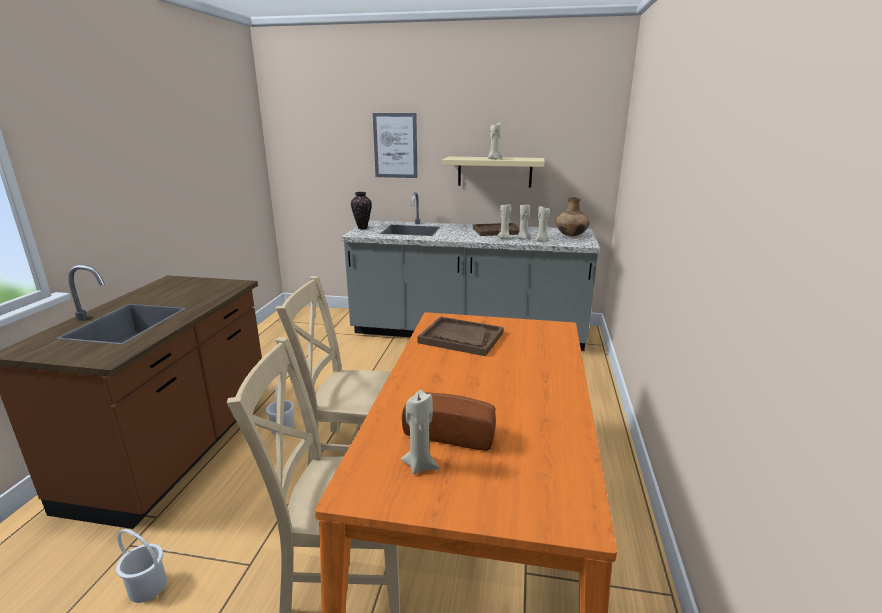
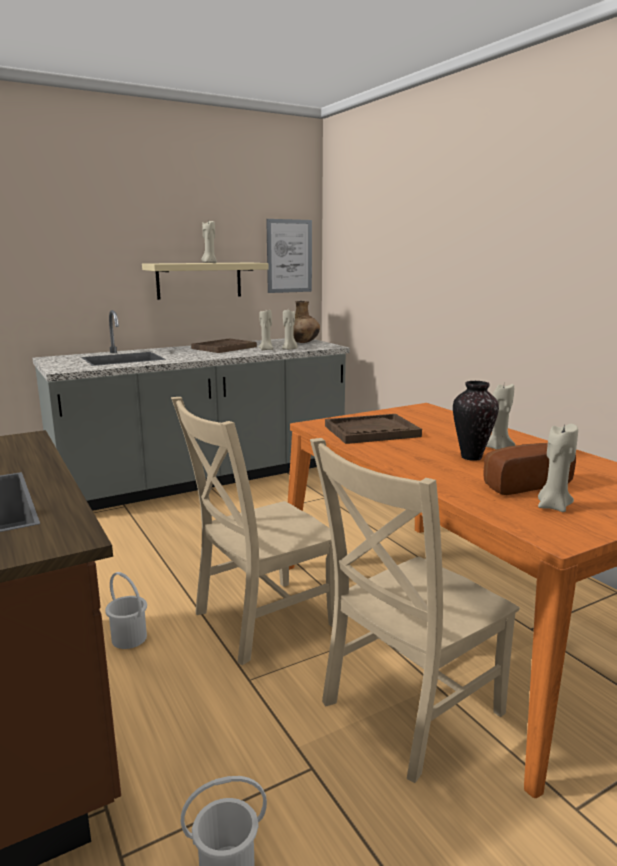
camera: 40 degrees left, 5 degrees down
vase [351,192,372,229] -> vase moved to [453,381,499,461]
picture [373,113,418,178] -> picture moved to [266,219,312,293]
beige candle [497,204,511,239] -> beige candle moved to [486,384,516,450]

